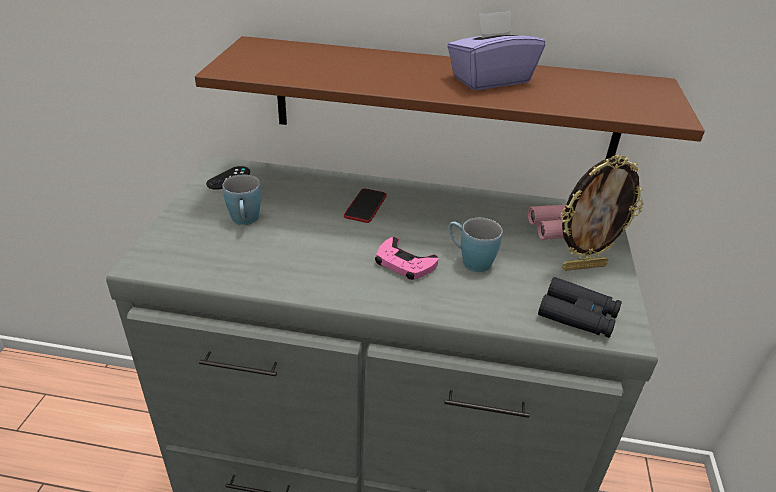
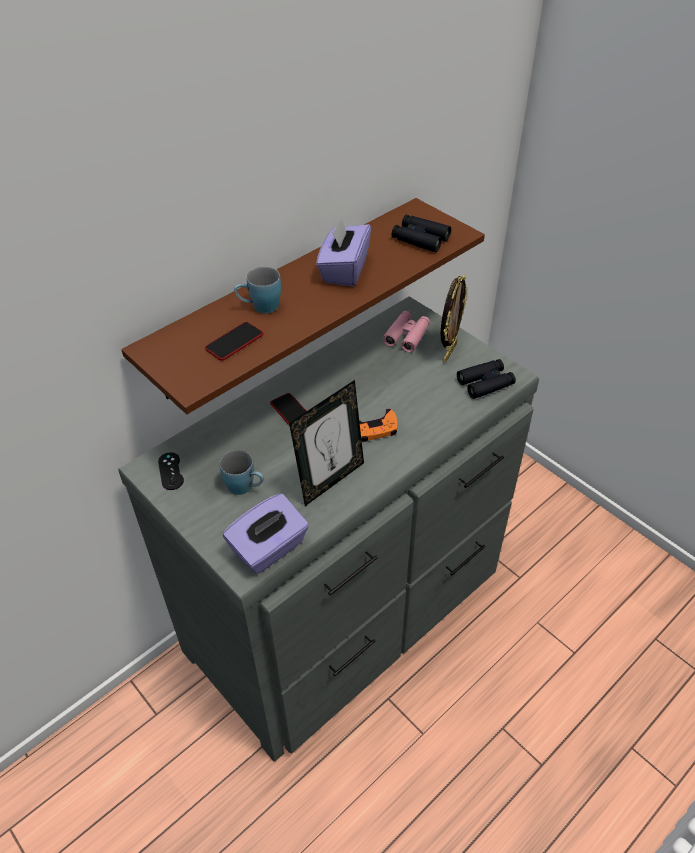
camera: 50 degrees left, 10 degrees up
pink game controller [375,237,438,280] -> orange game controller [359,409,397,442]
blue mug [448,218,503,272] -> blue mug moved to [234,266,281,313]
none -> phone [205,322,263,360]
none -> purple tissue box [223,493,309,574]
none -> picture frame [289,380,364,506]
none -> black binoculars [392,215,451,252]

